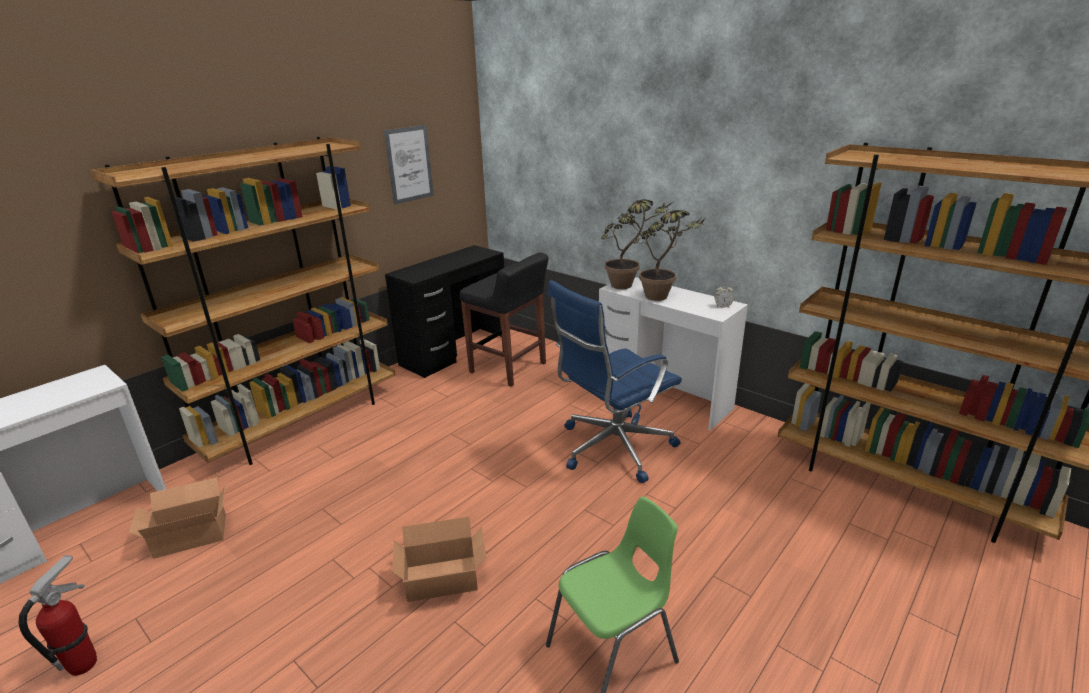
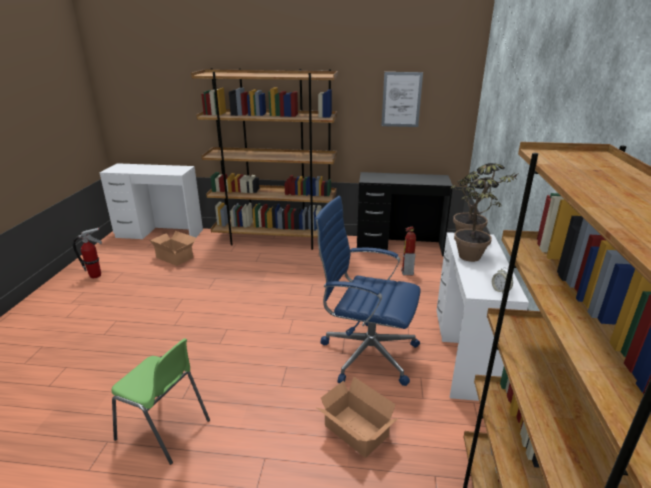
camera: 55 degrees right, 0 degrees up
cardboard box [392,517,486,602] -> cardboard box moved to [317,377,398,458]
black stool [459,252,549,387] -> fire extinguisher [401,227,416,275]

